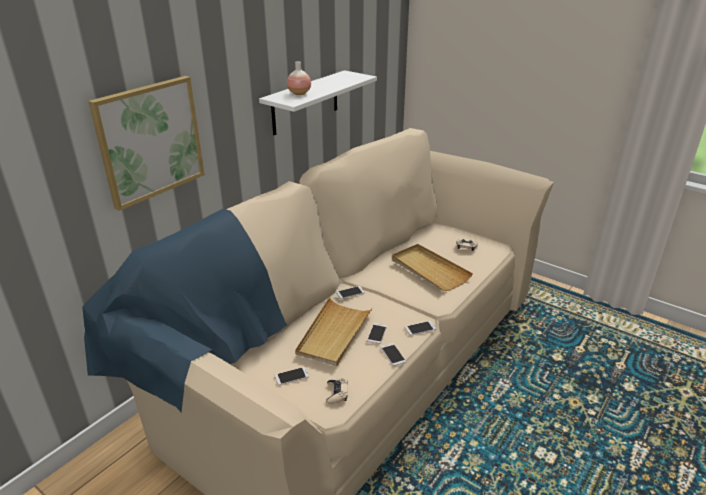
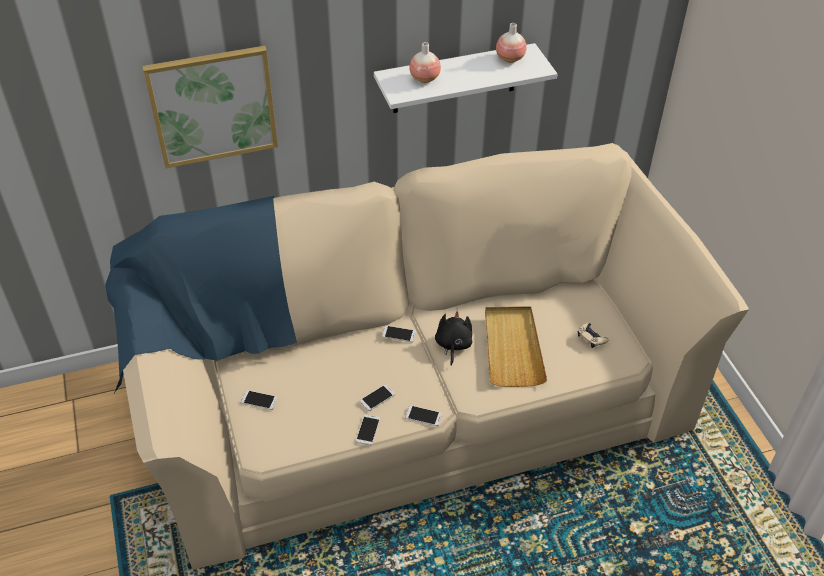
camera: 35 degrees right, 15 degrees up
beige tray [295,297,373,366] -> none
beige game controller [326,378,348,404] -> none
none -> black plush toy [435,311,472,366]
none -> vase [496,23,527,63]

